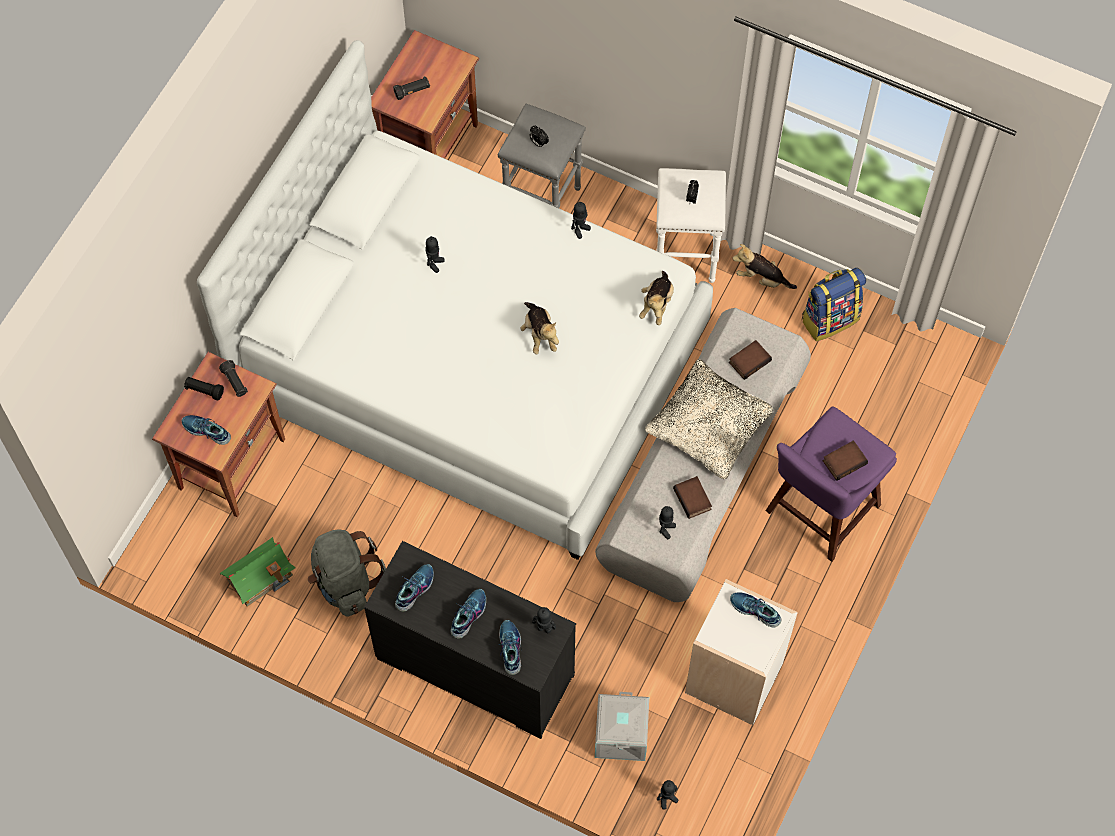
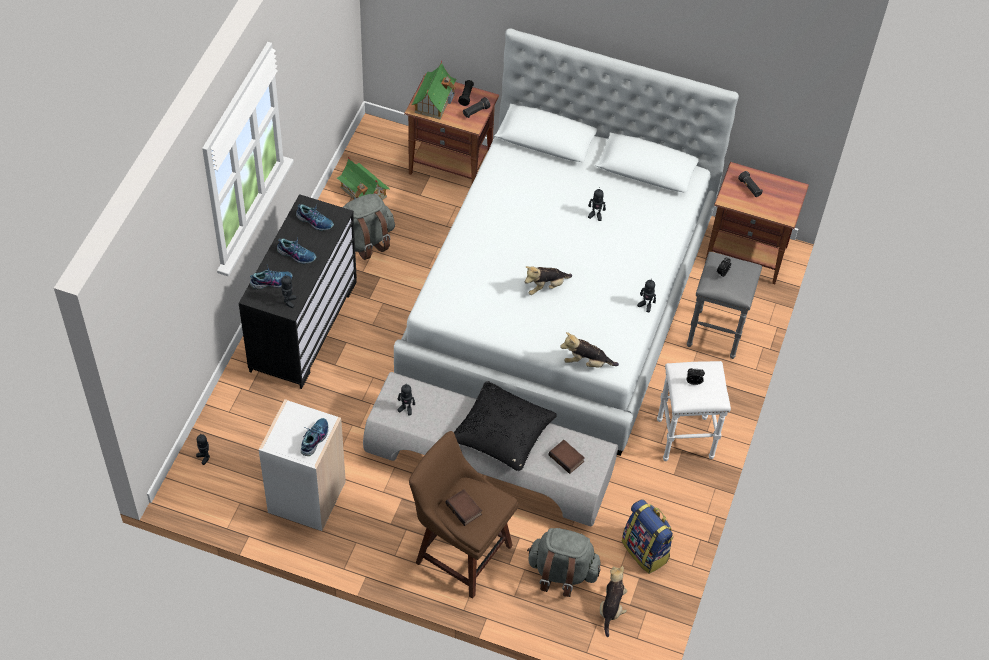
camera: 80 degrees right, 10 degrees down
shoe [182,415,231,445] -> toy house [412,60,457,119]
grey storage box [595,692,649,761] -> none
beige pillow [645,359,773,479] -> black pillow [454,381,557,471]
book [673,476,712,519] -> none
plush toy [732,244,797,289] -> plush toy moved to [600,565,627,637]
purple stool [766,406,897,562] -> brown stool [409,431,518,599]
none -> grey backpack [527,528,601,597]

